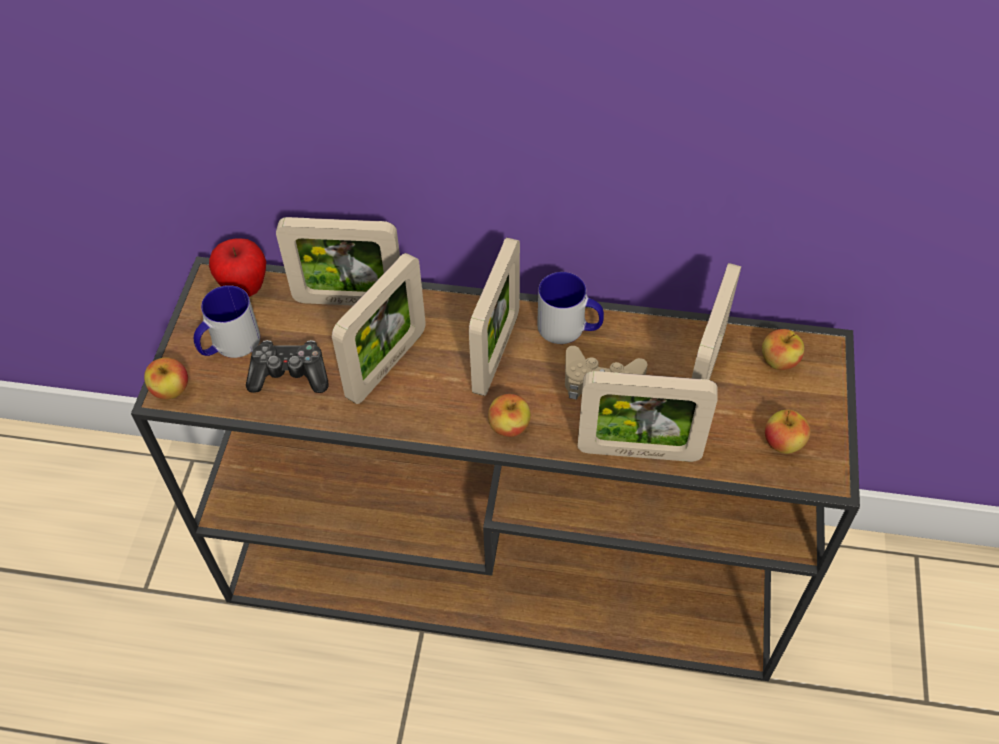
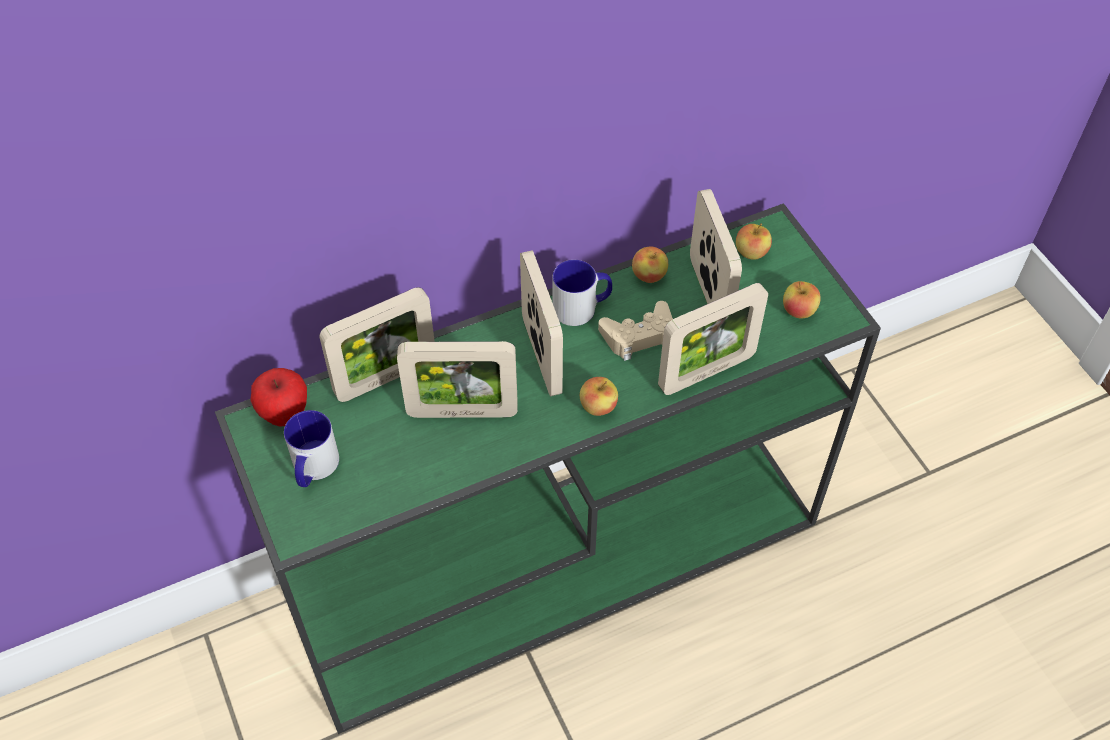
camera: 35 degrees left, 0 degrees up
brown console table [131,257,860,681] -> green console table [215,203,881,734]
apple [144,357,188,399] -> apple moved to [632,247,668,283]
game controller [246,340,328,393] -> none
picture frame [332,253,426,404] -> picture frame turned 90 degrees clockwise [397,341,518,418]

